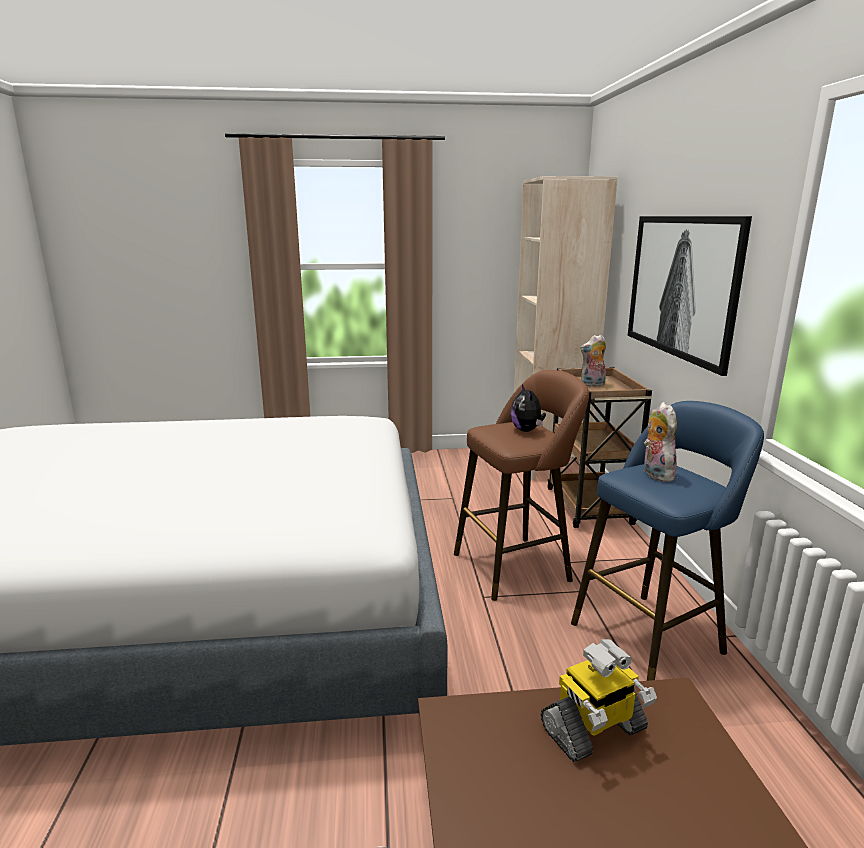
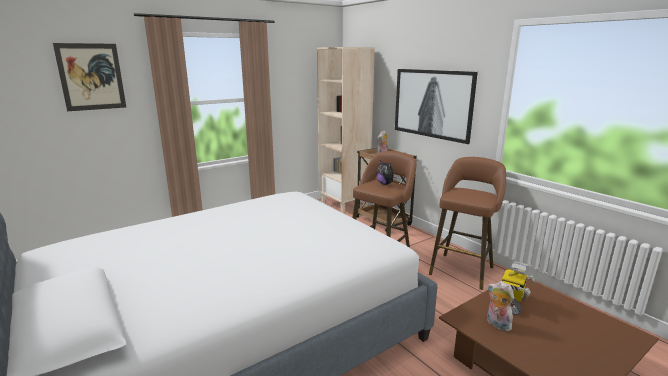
camera: 30 degrees left, 0 degrees up
blue stool [571,401,764,681] -> brown stool [429,157,506,290]
plush toy [644,402,677,482] -> plush toy moved to [487,281,514,331]
none -> picture [53,43,126,111]

